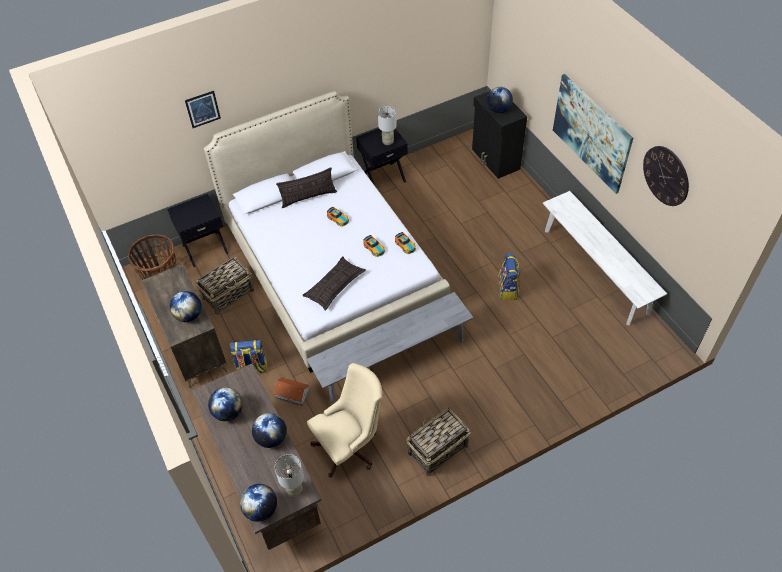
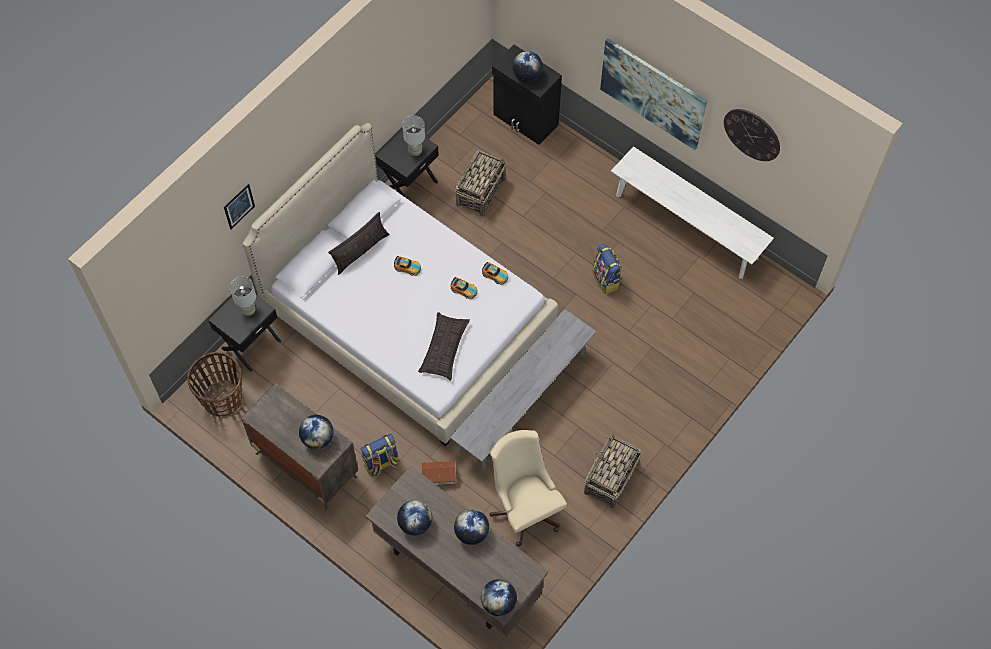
camera: 25 degrees left, 10 degrees up
basket [196,257,255,315] -> basket moved to [455,150,506,217]
grey table lamp [275,454,304,496] -> grey table lamp moved to [230,277,256,316]
beige office chair [307,363,382,478] -> beige office chair turned 60 degrees counterclockwise [489,430,567,547]

